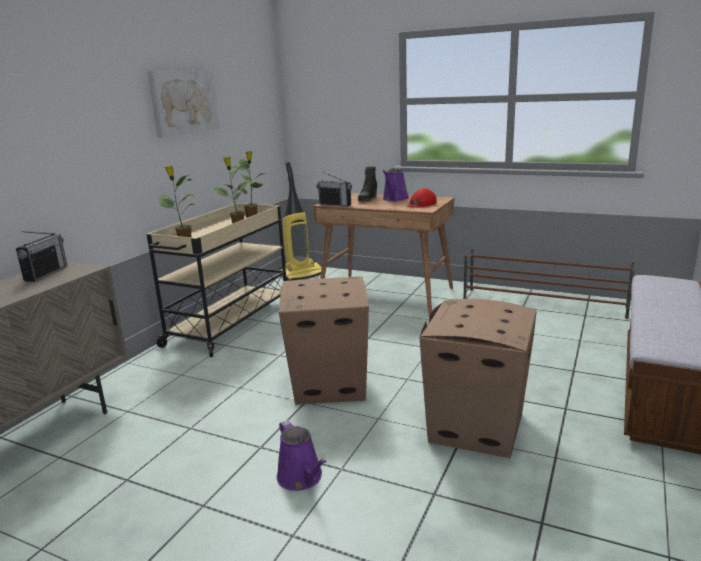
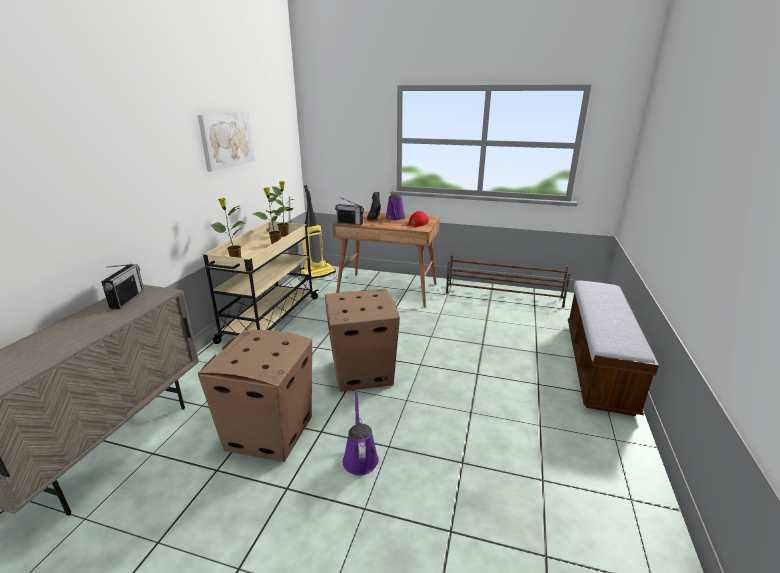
camera: 10 degrees left, 5 degrees up
purple watering can [277,420,326,491] -> purple watering can turned 150 degrees counterclockwise [343,391,379,475]
cardboard box [420,299,536,458] -> cardboard box moved to [198,330,312,462]

